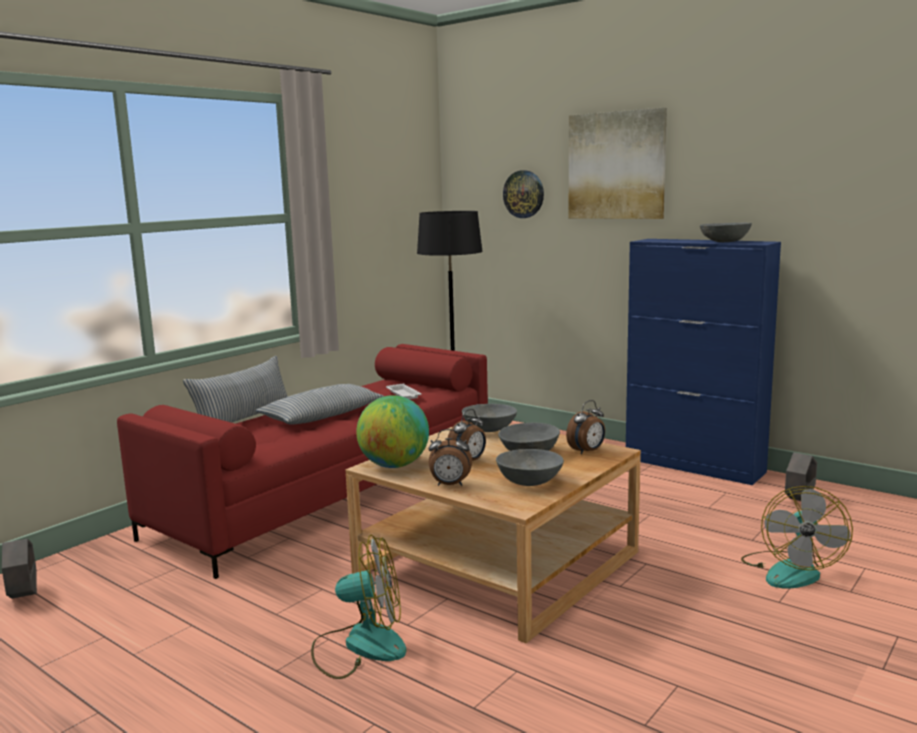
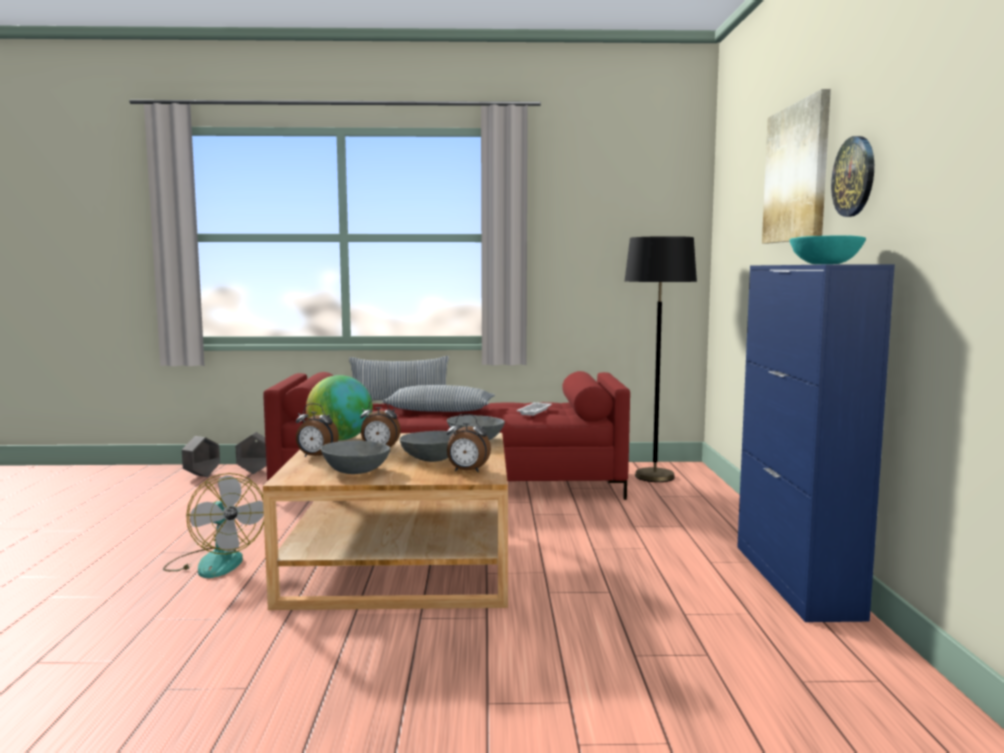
camera: 50 degrees right, 5 degrees down
alarm clock [429,429,472,486] -> alarm clock turned 45 degrees counterclockwise [296,403,339,457]
wall clock [503,170,544,218] -> wall clock moved to [831,136,874,217]
grey bowl [700,223,752,242] -> turquoise bowl [789,235,866,264]
fan [741,486,853,589] -> none
grey planter [785,452,817,501] -> grey planter moved to [236,432,266,474]

